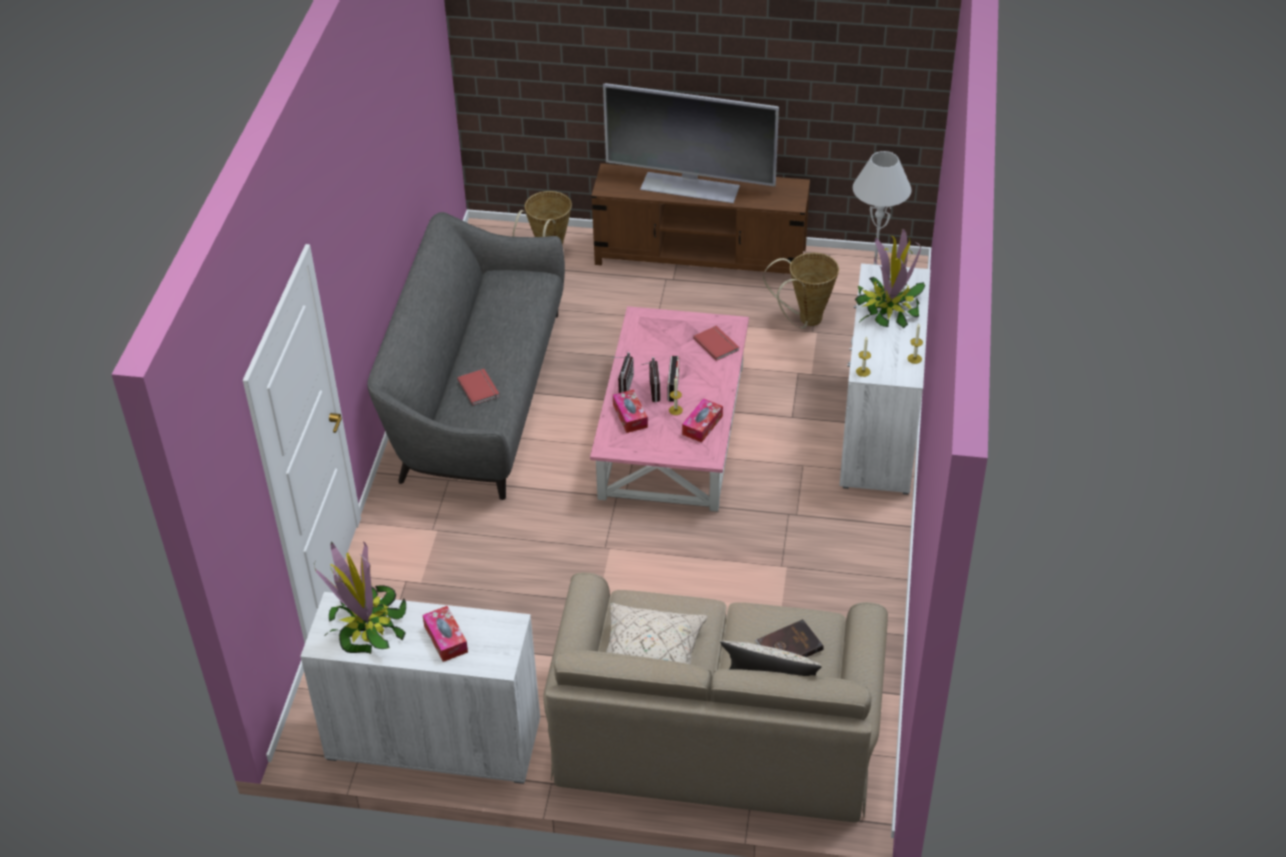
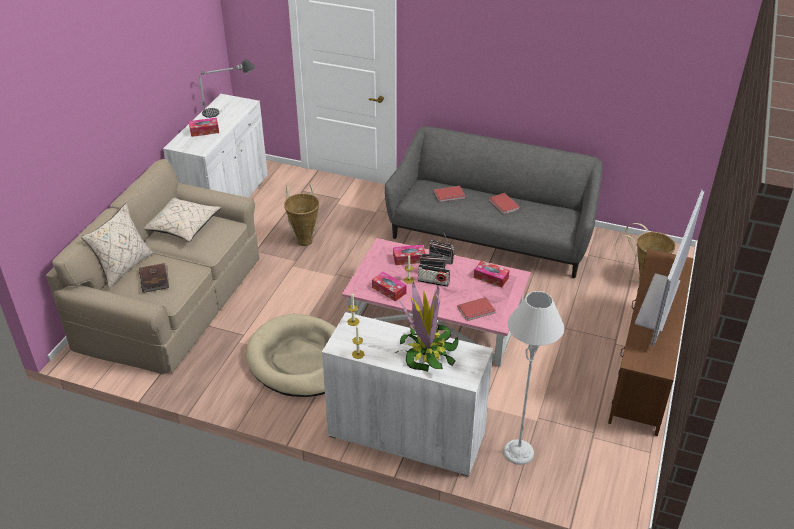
camera: 100 degrees right, 5 degrees down
potted plant [314,541,406,654] -> table lamp [199,59,255,118]
basket [763,253,839,329] -> basket moved to [284,183,319,246]
none -> beige dog bed [246,314,336,397]
none -> tissue box [474,260,509,287]
none -> red book [489,193,520,214]

